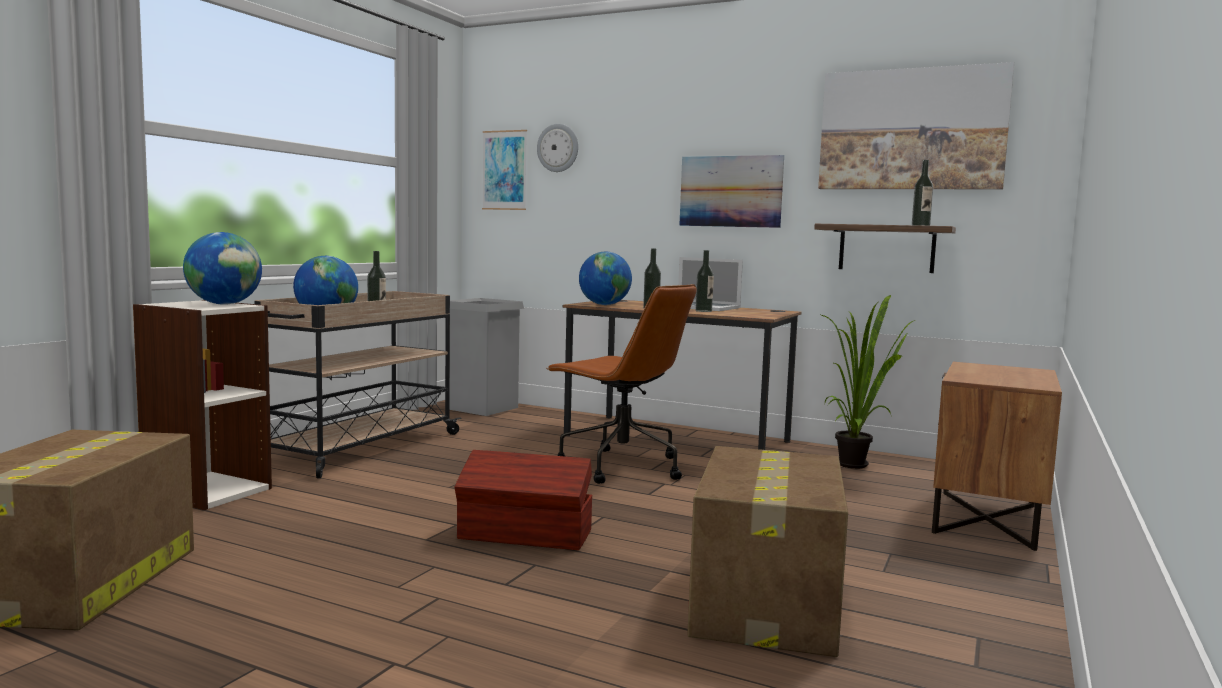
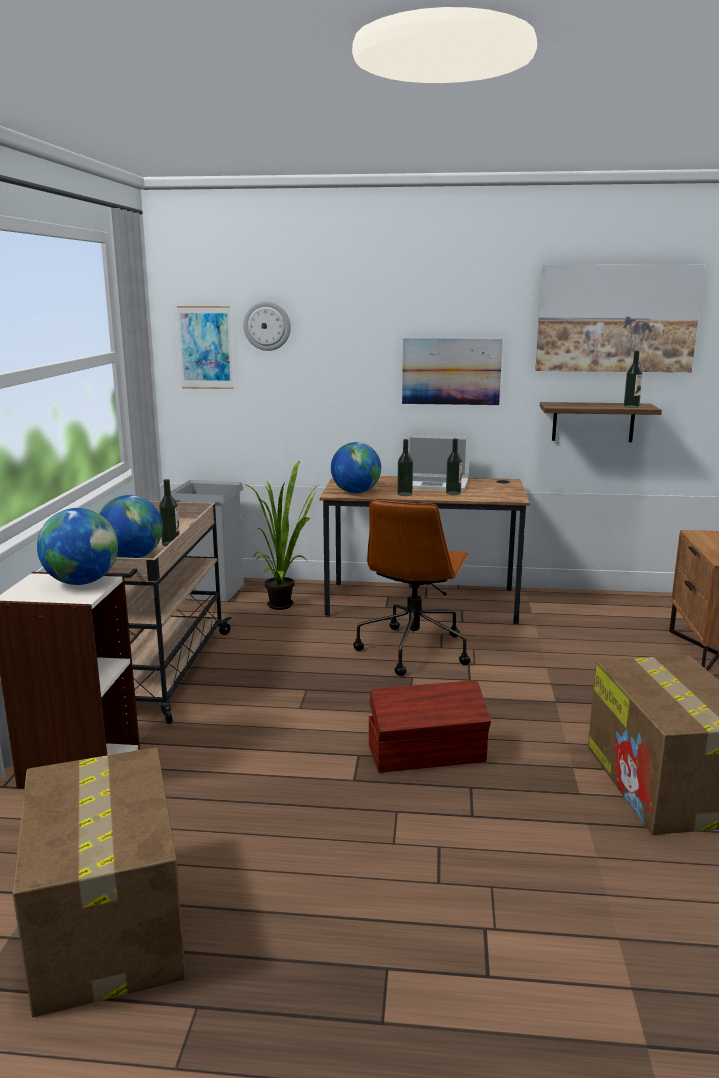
camera: 20 degrees left, 10 degrees up
brown office chair [546,284,697,484] -> brown office chair turned 90 degrees clockwise [353,499,471,676]
potted plant [819,295,915,469] -> potted plant moved to [244,461,319,610]

